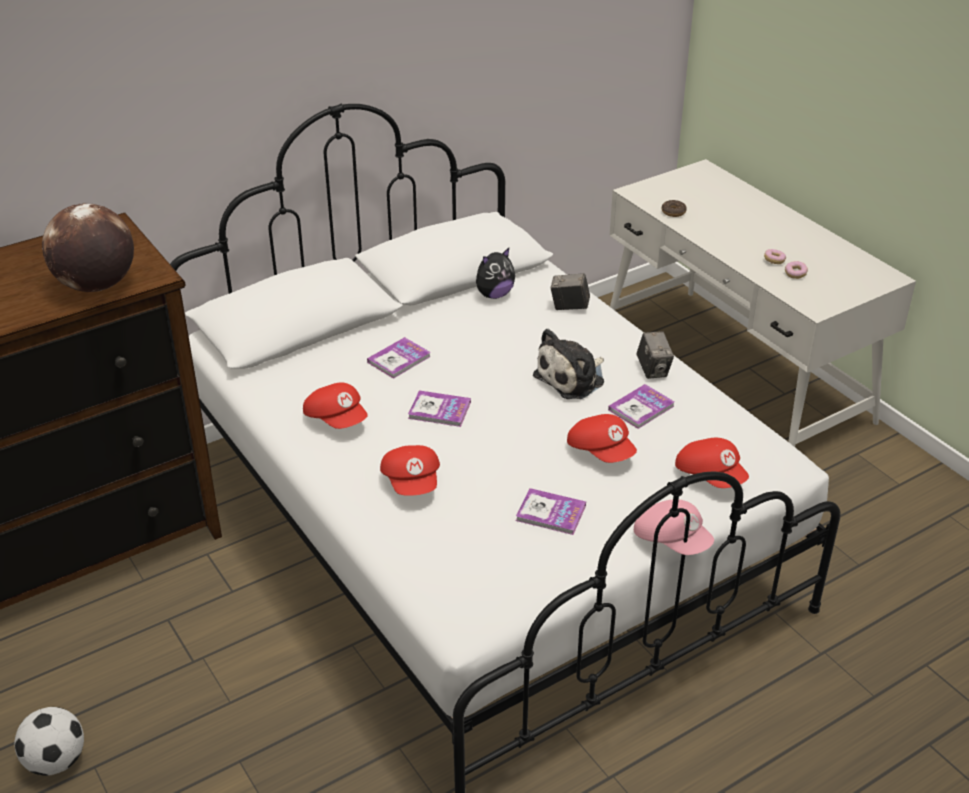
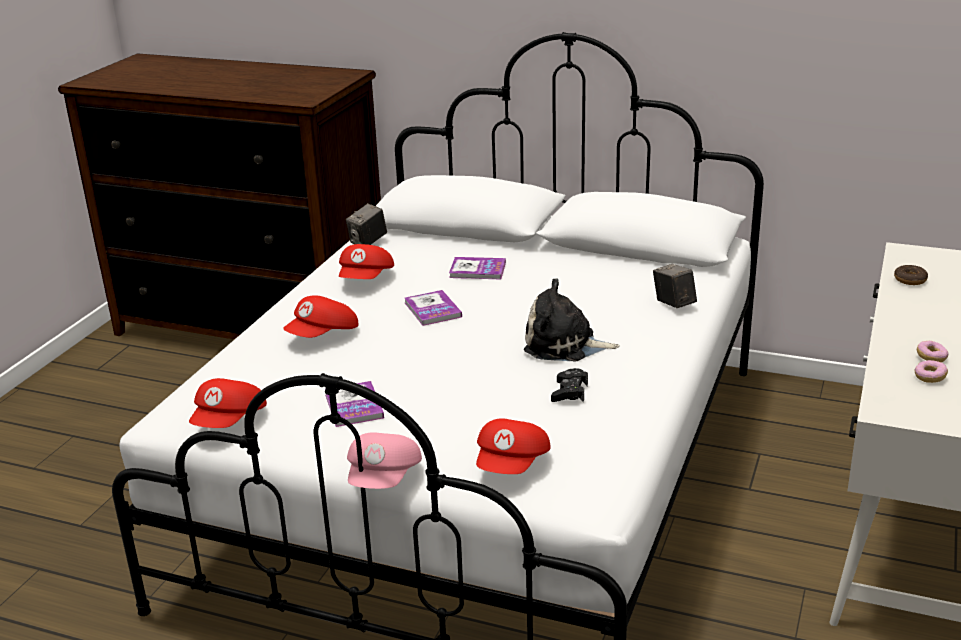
camera: 55 degrees right, 10 degrees down
football [14,707,84,776] -> none
globe [42,203,134,292] -> none
plush toy [476,248,515,299] -> none
red cap [567,414,637,463] -> red cap moved to [189,378,267,428]
book [608,384,674,429] -> black game controller [551,368,588,402]
camera [636,331,674,379] -> camera moved to [346,203,387,245]

